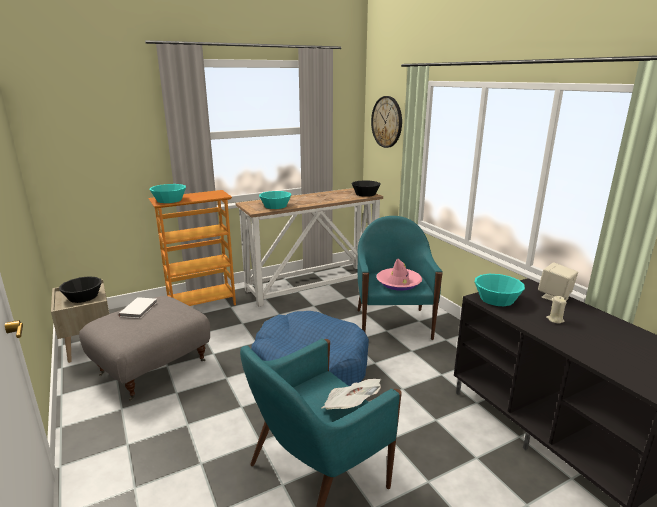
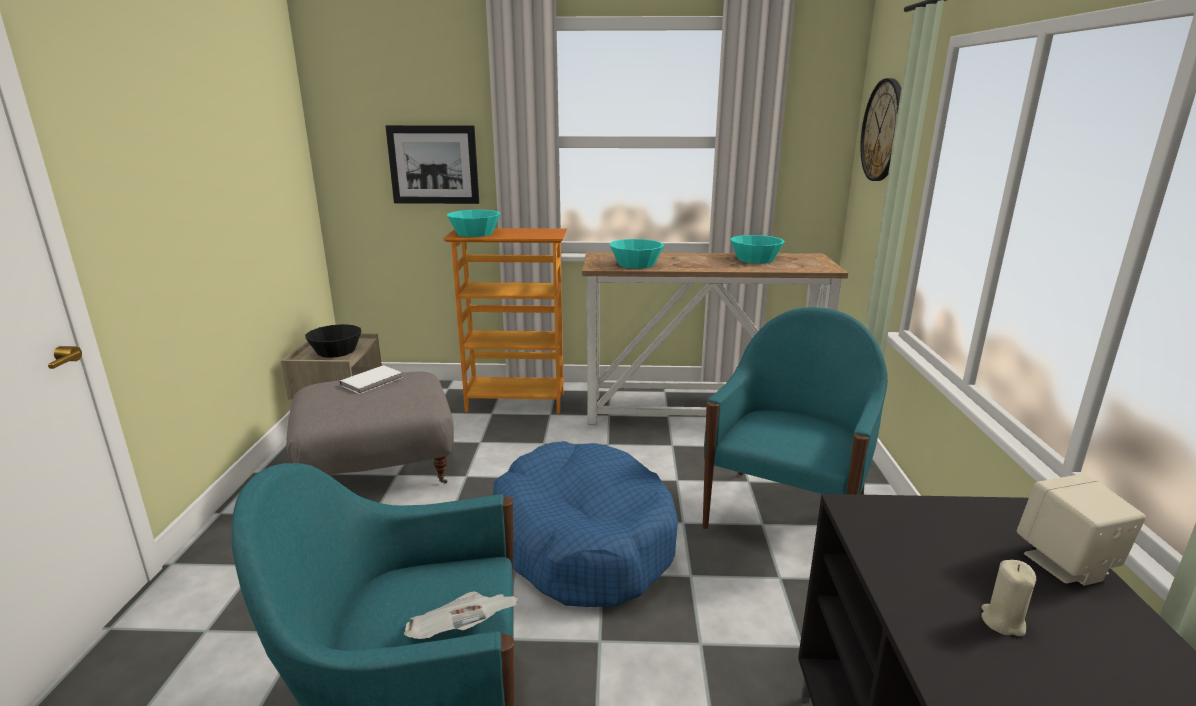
camera: 30 degrees right, 0 degrees up
black bowl [352,180,381,197] -> none
pink hat [376,258,422,291] -> none
turquoise bowl [475,274,525,306] -> turquoise bowl moved to [730,235,785,264]
none -> picture [386,125,479,204]

